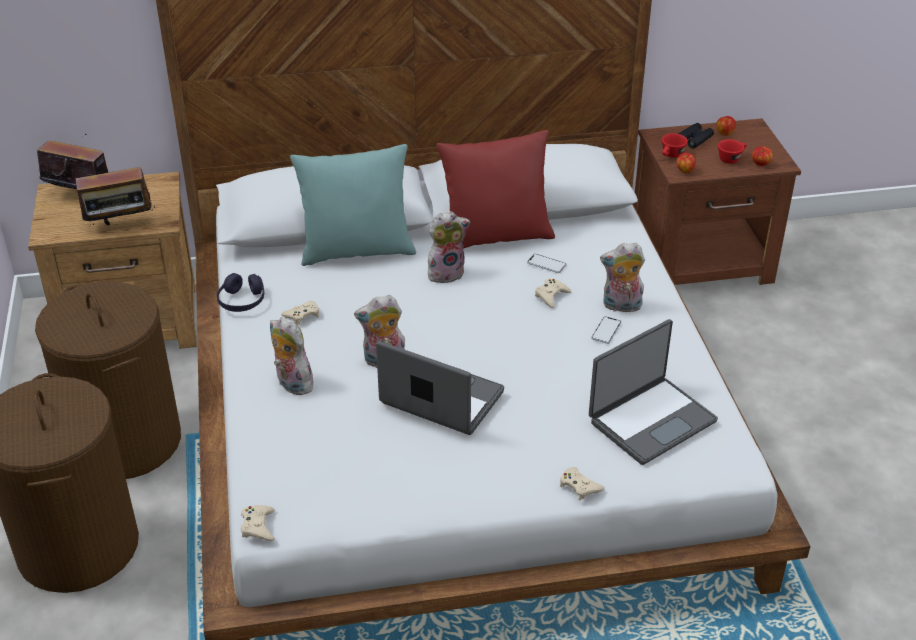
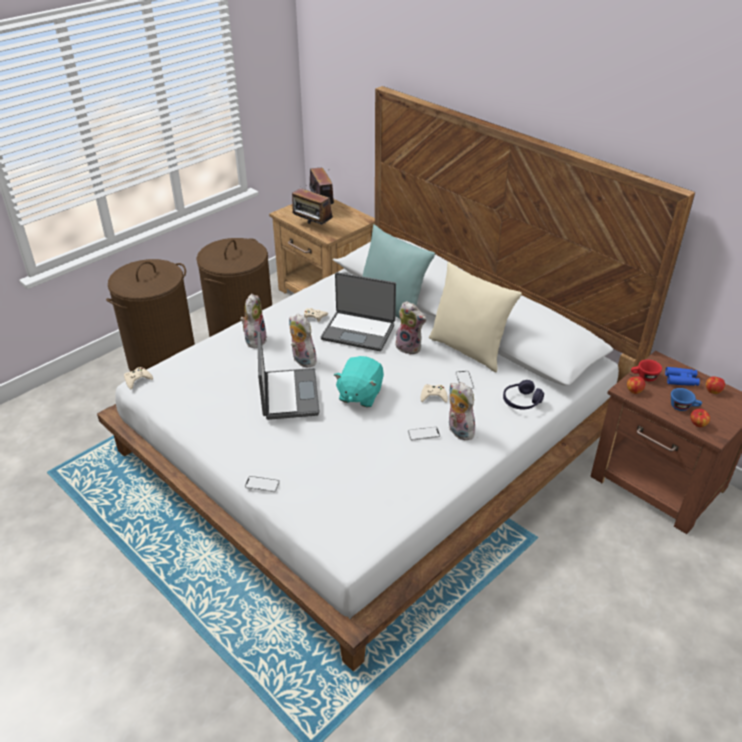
camera: 55 degrees right, 0 degrees up
purple headphones [217,273,264,312] -> purple headphones moved to [503,380,544,409]
red pillow [437,130,555,249] -> beige pillow [429,262,522,373]
beige game controller [560,467,605,500] -> phone [245,476,280,492]
laptop [589,319,718,465] -> laptop moved to [321,272,396,351]
black binoculars [678,123,714,149] -> blue binoculars [665,367,700,386]
red cup [718,139,747,164] -> blue cup [671,388,702,411]
none -> turquoise plush toy [334,356,384,408]

